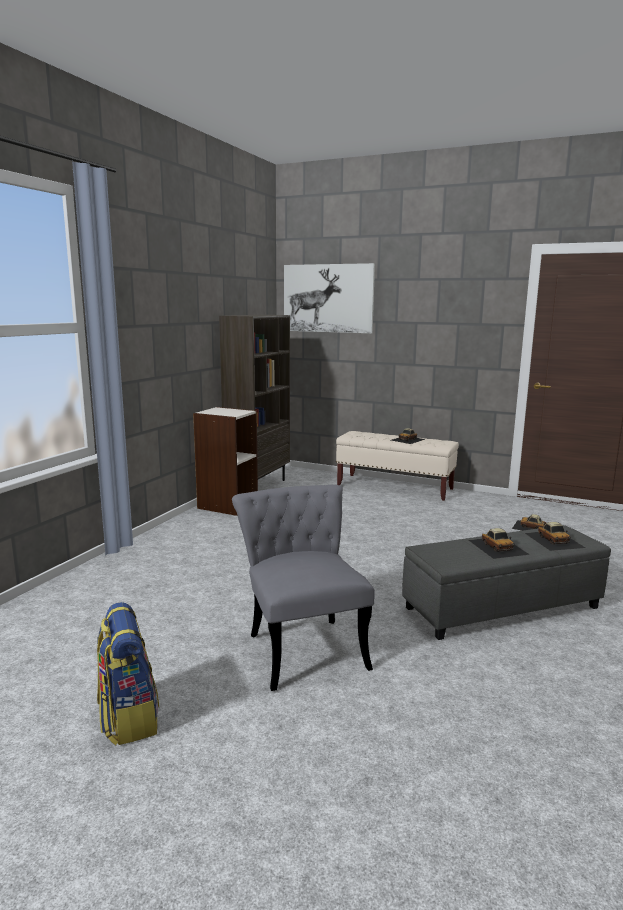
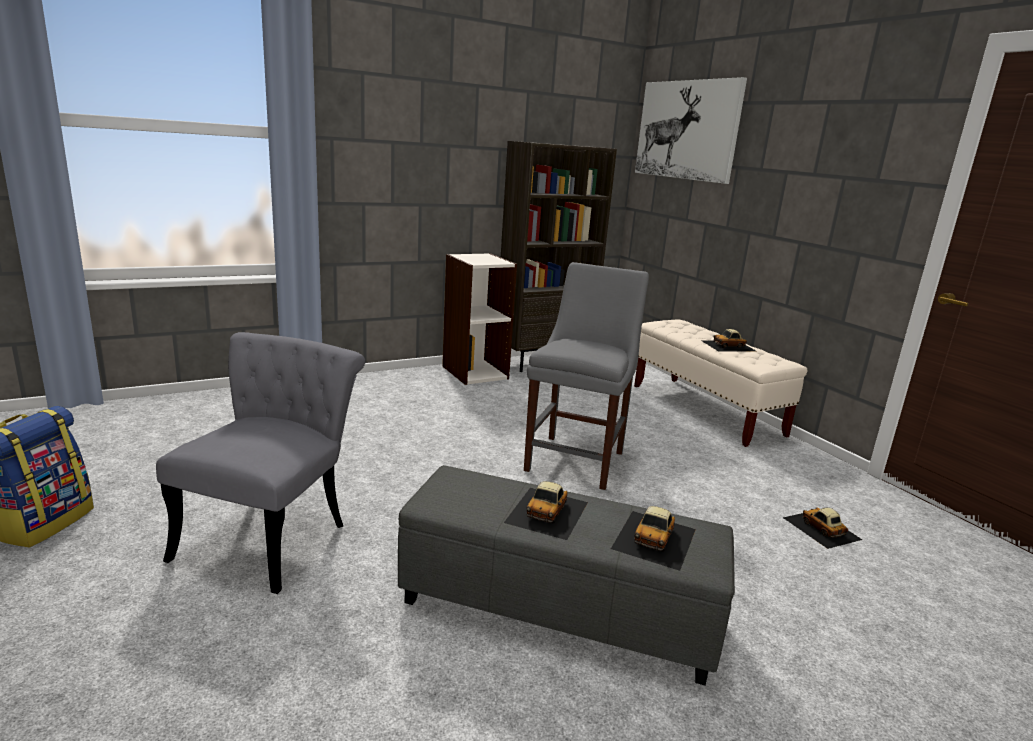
camera: 35 degrees right, 5 degrees up
none -> grey chair [524,262,649,490]

